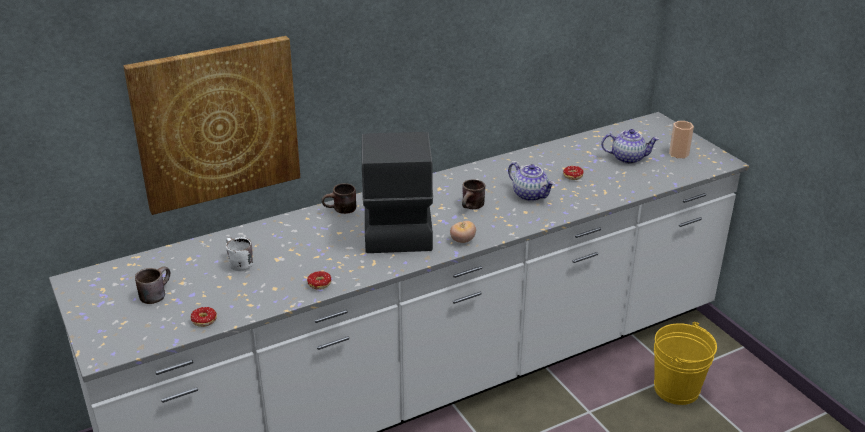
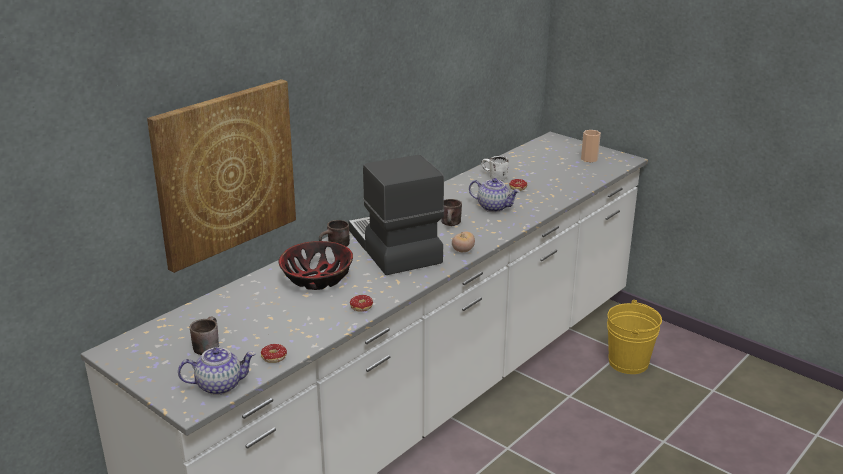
camera: 20 degrees left, 5 degrees down
white mug [226,237,253,271] -> white mug moved to [481,156,509,180]
teapot [601,129,659,164] -> teapot moved to [178,347,255,395]
none -> bowl [278,241,353,290]

